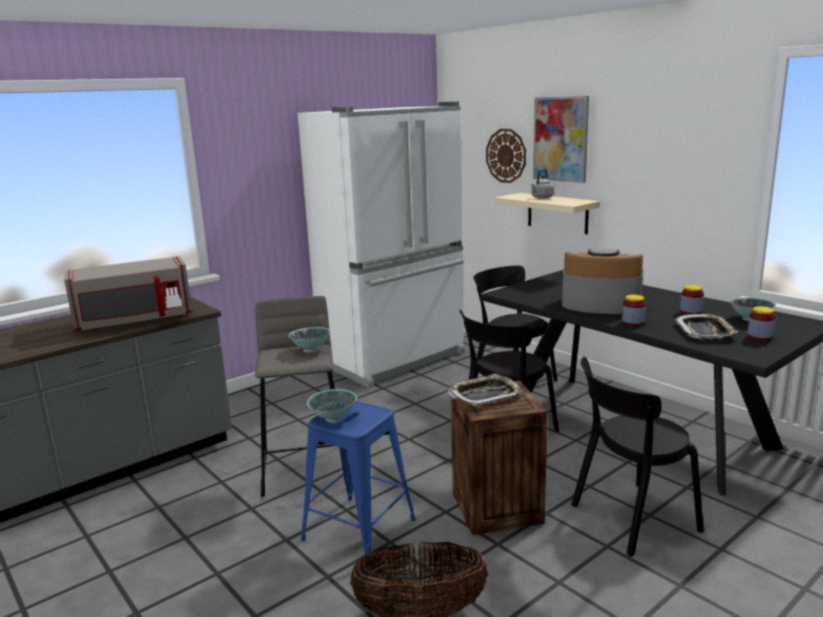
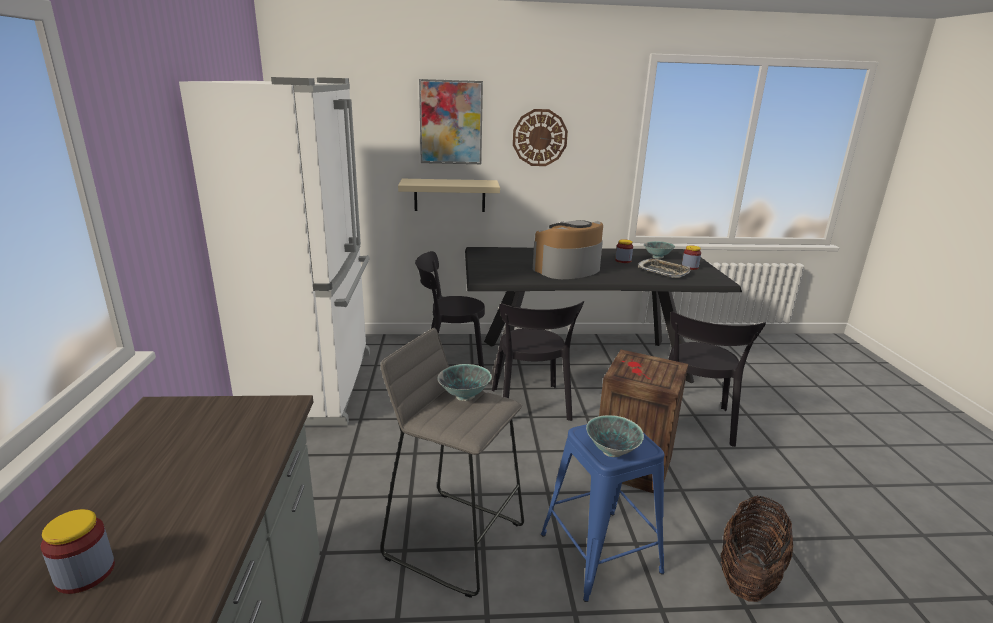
camera: 55 degrees left, 5 degrees up
grey microwave [64,256,192,331] -> none
tray [448,374,523,406] -> none
wall clock [486,129,526,183] -> wall clock moved to [513,109,568,166]
grey kettle [531,169,555,199] -> none
jar [622,295,646,326] -> jar moved to [40,509,115,594]

